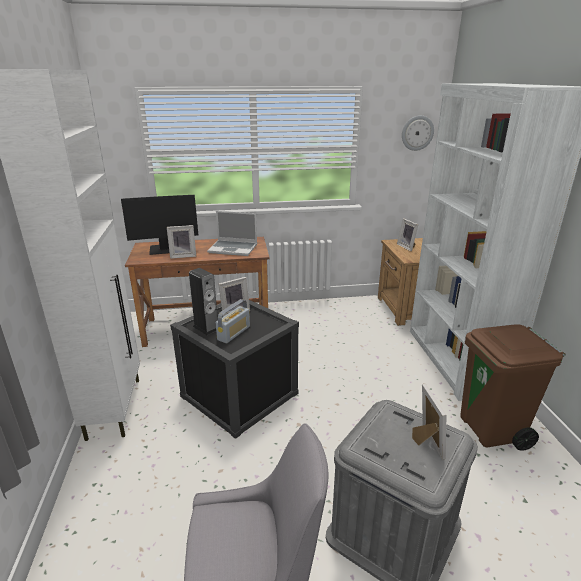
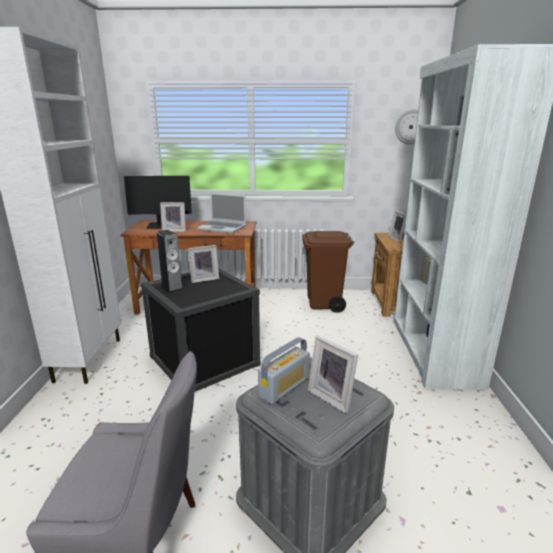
camera: 10 degrees right, 5 degrees down
radio [216,299,250,343] -> radio moved to [258,337,310,404]
picture frame [412,384,446,460] -> picture frame turned 135 degrees clockwise [308,335,358,414]
brown trash can [460,324,566,451] -> brown trash can moved to [302,231,354,313]

